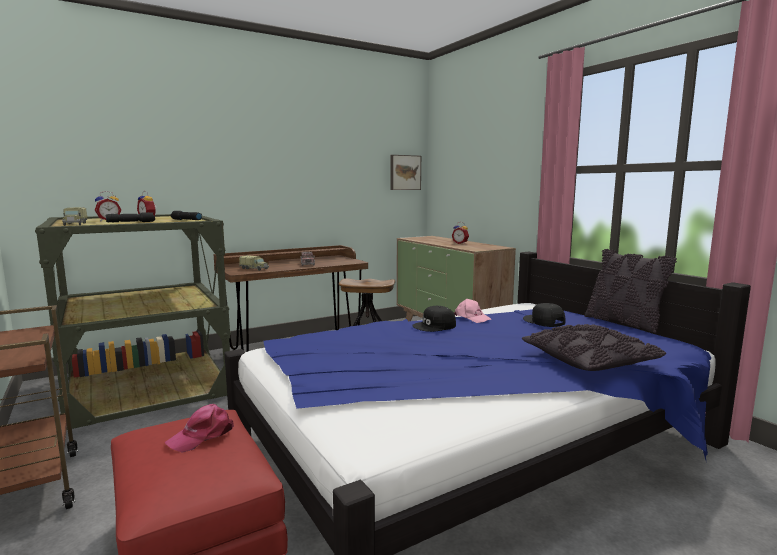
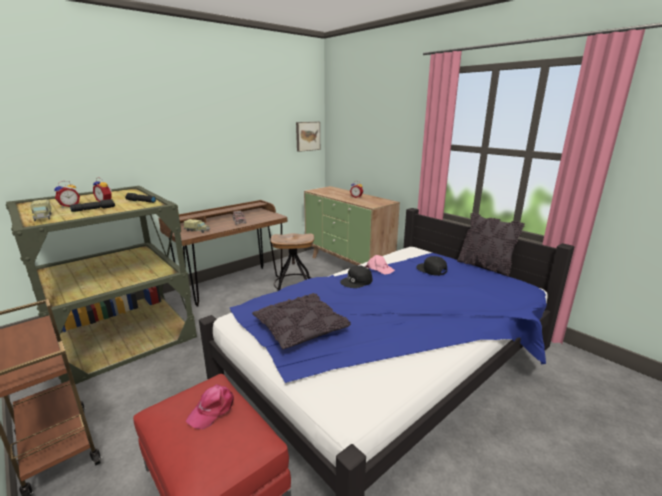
camera: 10 degrees left, 10 degrees up
black pillow [522,324,666,371] -> black pillow moved to [252,293,351,349]

